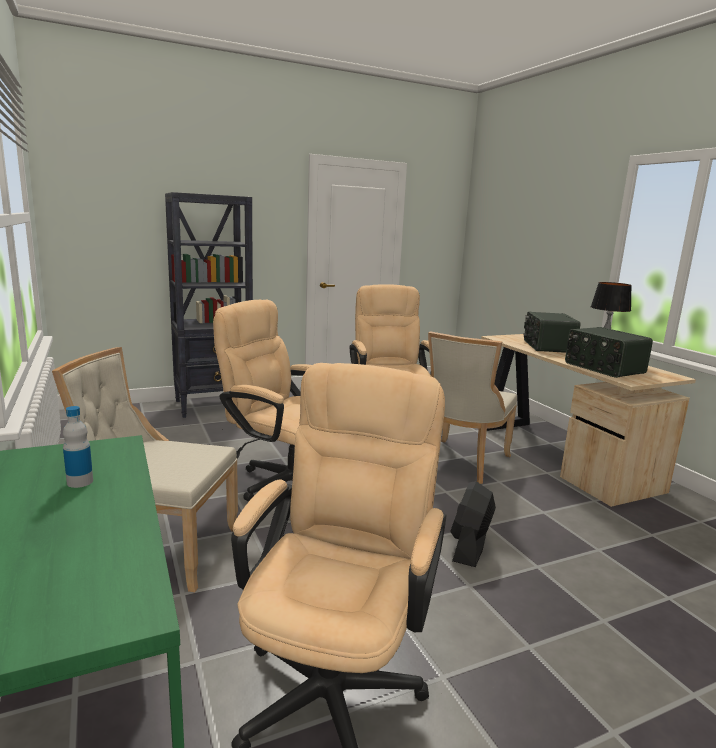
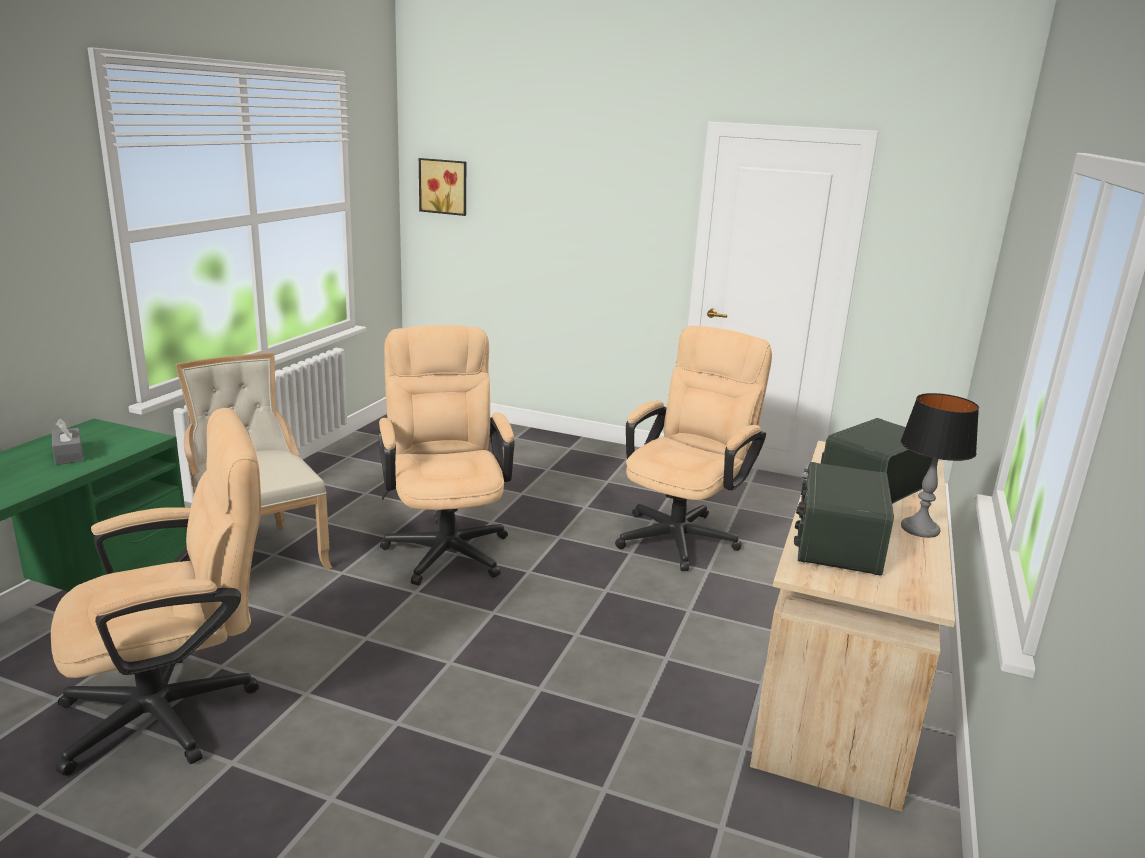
camera: 45 degrees right, 5 degrees up
bottle [63,406,93,488] -> grey tissue box [52,419,84,465]
black bookcase [165,192,253,418] -> none
beige chair [428,332,517,484] -> none
black fan [451,481,496,567] -> none
none -> picture [419,158,466,216]

